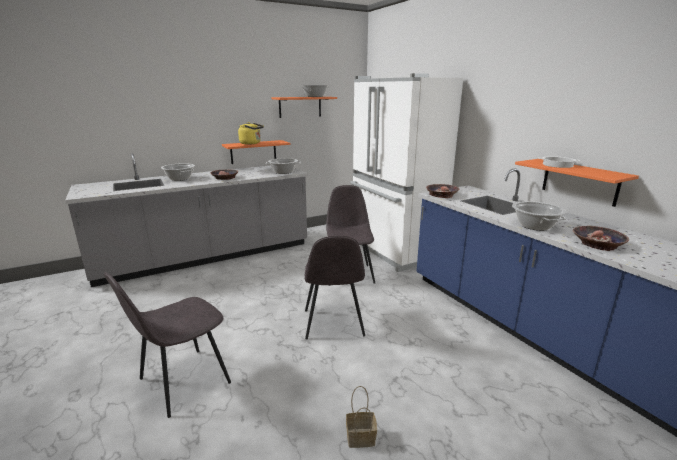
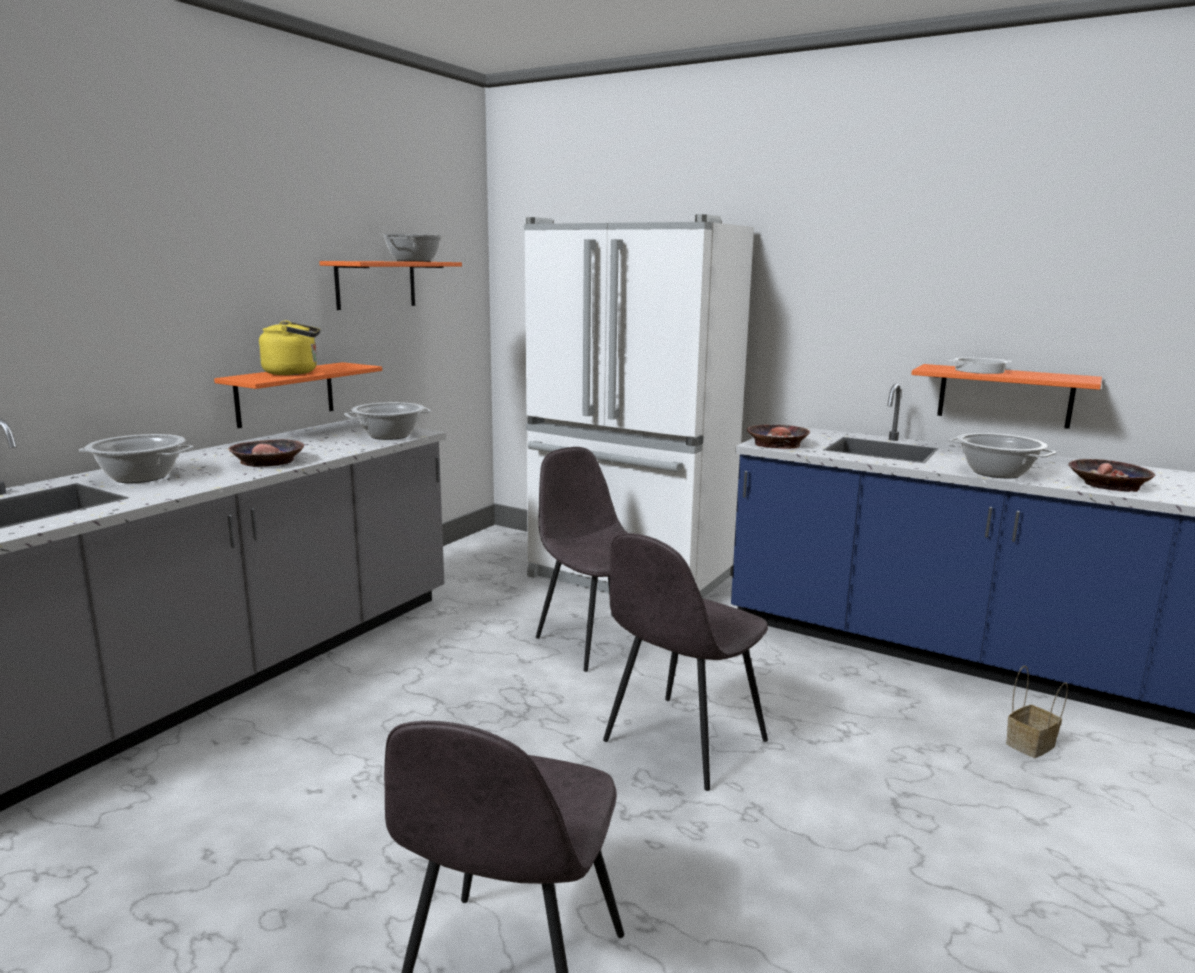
camera: 30 degrees left, 5 degrees down
grey chair [305,236,365,340] -> grey chair turned 75 degrees clockwise [603,533,768,791]
basket [346,386,377,448] -> basket moved to [1006,666,1068,758]

